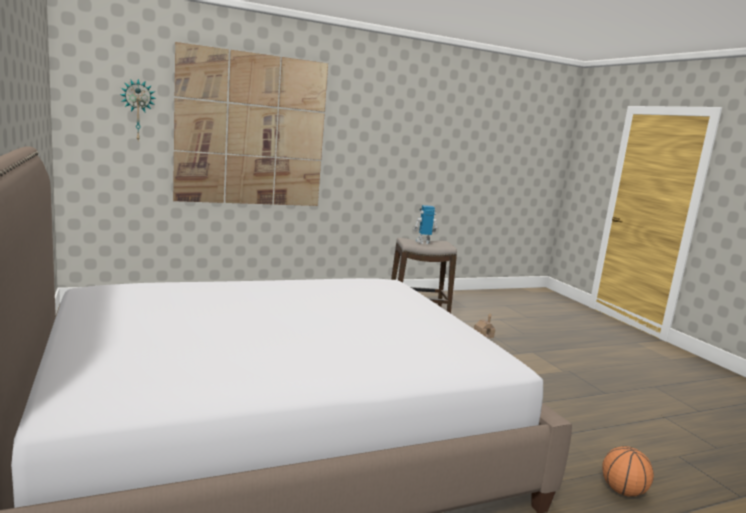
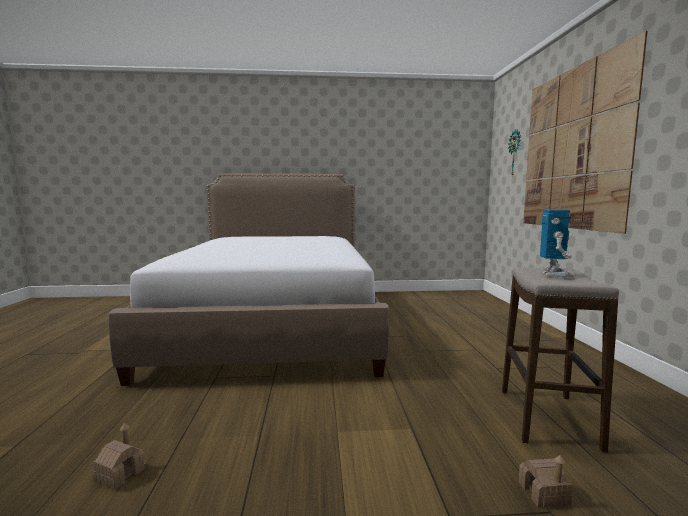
camera: 110 degrees right, 5 degrees down
basketball [602,446,654,497] -> none
none -> toy house [92,423,145,490]

